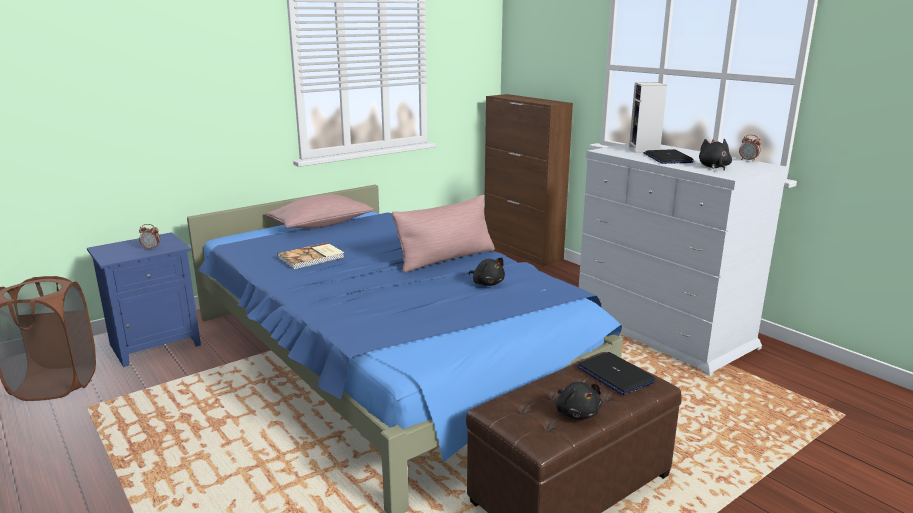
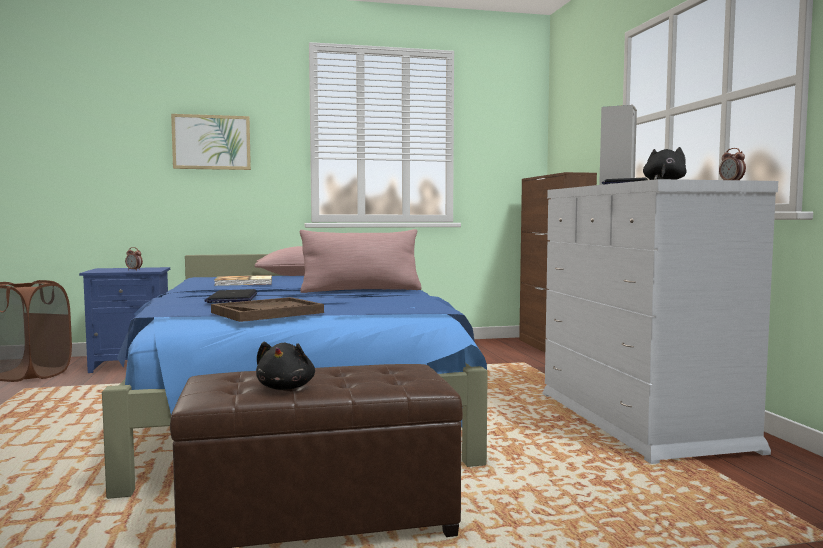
camera: 25 degrees right, 15 degrees down
black plush toy [468,258,505,286] -> none
laptop [577,352,656,395] -> laptop moved to [204,289,257,303]
none -> picture [171,114,251,170]
none -> brown tray [211,297,324,322]

